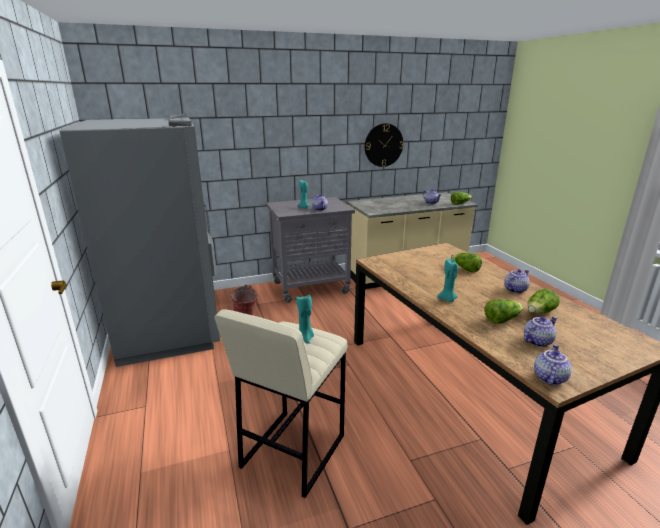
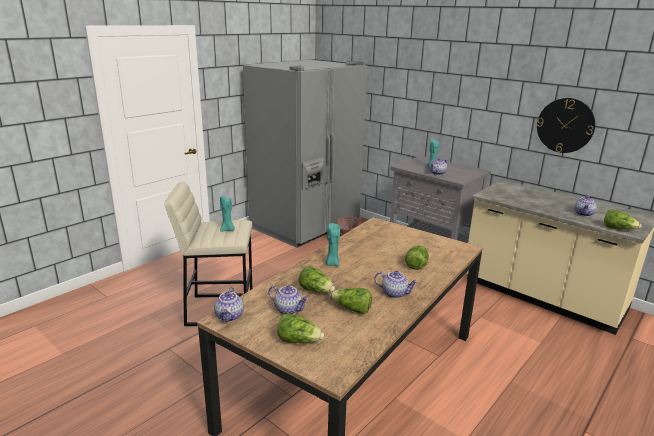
camera: 60 degrees right, 0 degrees up
teapot [534,344,572,385] -> teapot turned 90 degrees clockwise [214,287,244,322]
none -> lettuce [277,313,324,343]

